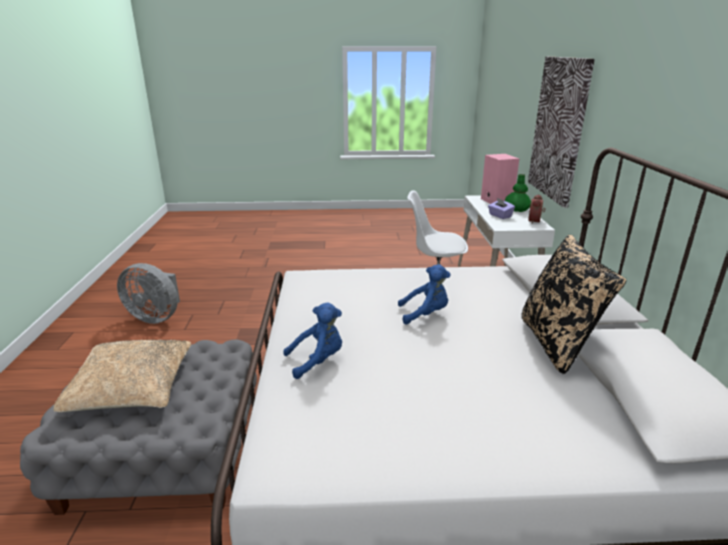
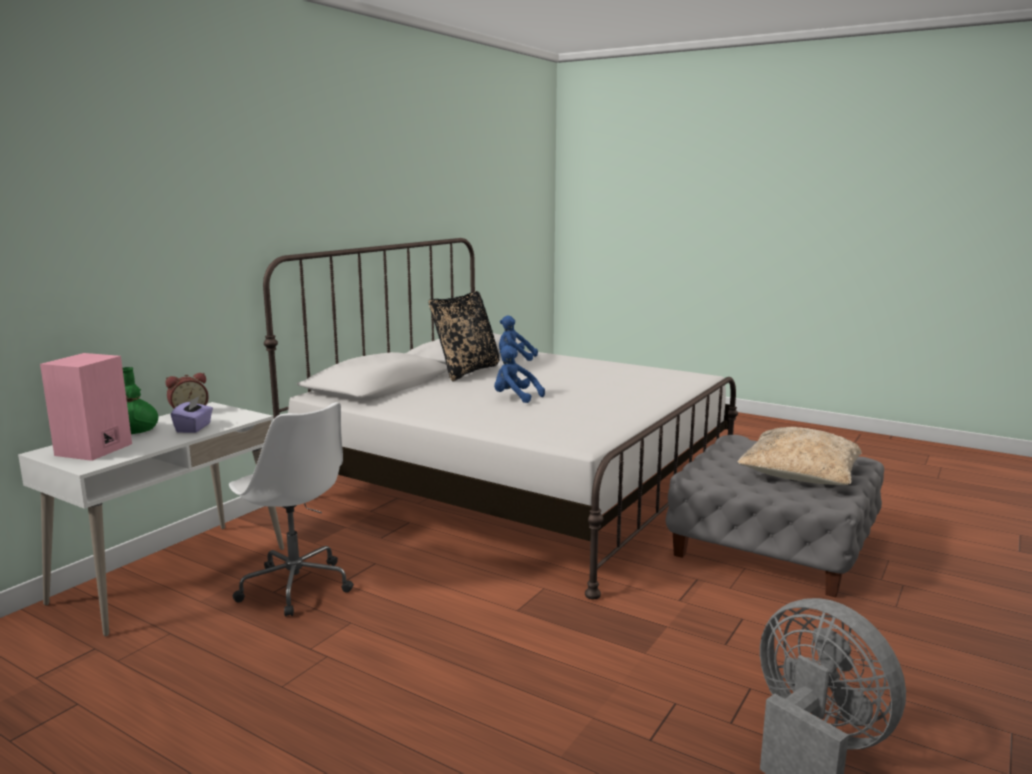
camera: 145 degrees left, 10 degrees down
blue plush toy [283,303,342,379] -> blue plush toy moved to [499,315,538,361]
picture [528,57,595,208] -> none

